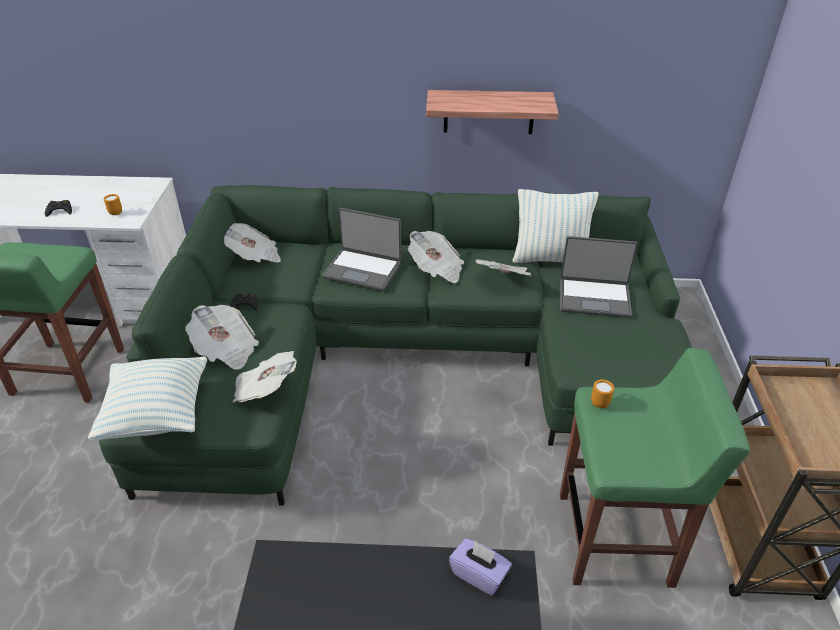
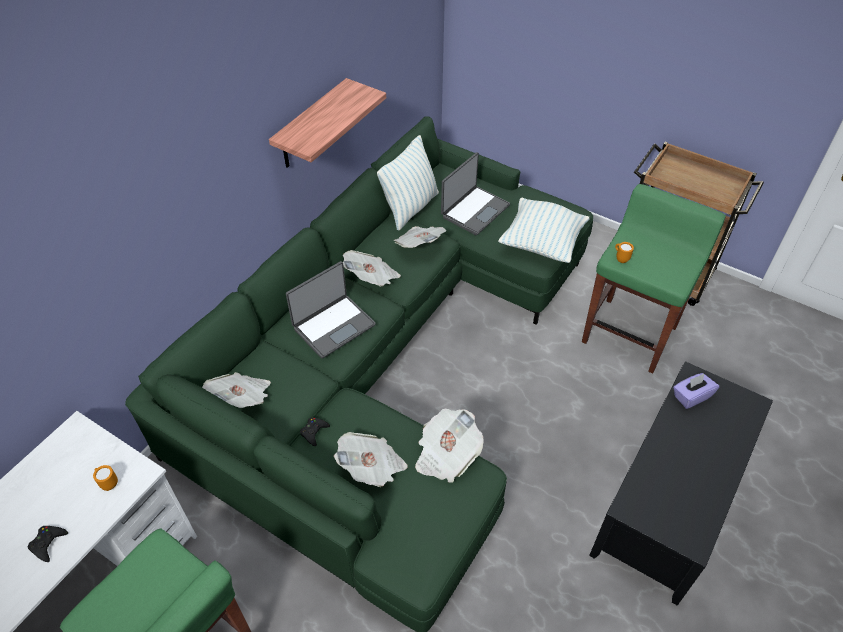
camera: 60 degrees left, 10 degrees up
pillow [88,356,207,440] -> pillow moved to [498,198,589,263]

